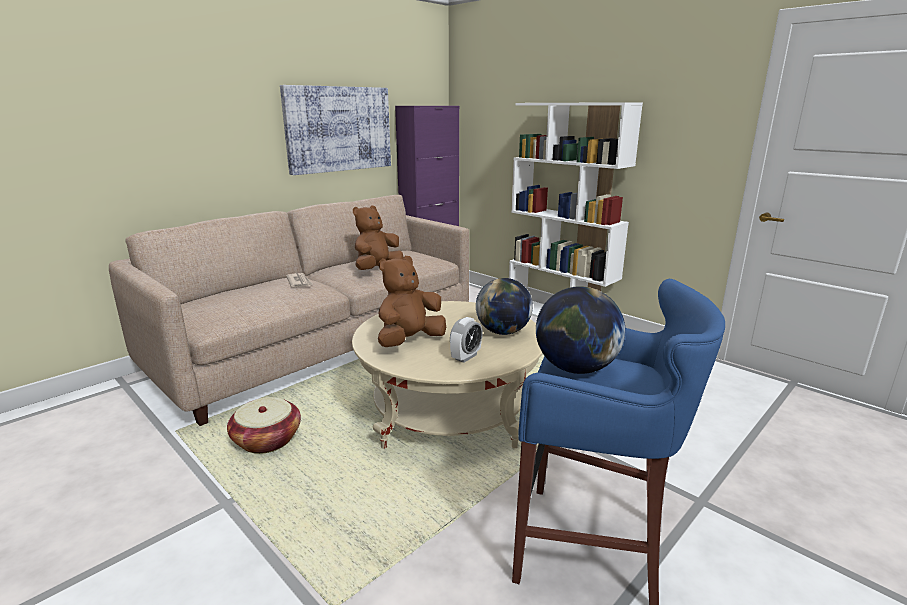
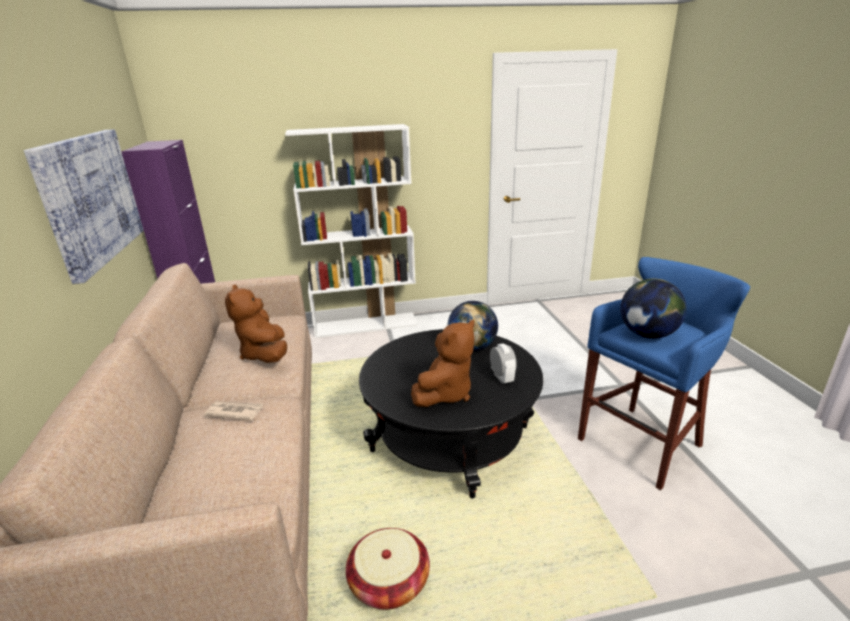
camera: 55 degrees left, 5 degrees up
beige coffee table [352,301,543,449] -> black coffee table [359,329,543,499]
brown plush toy [378,256,446,347] -> brown plush toy turned 135 degrees counterclockwise [411,320,475,407]

